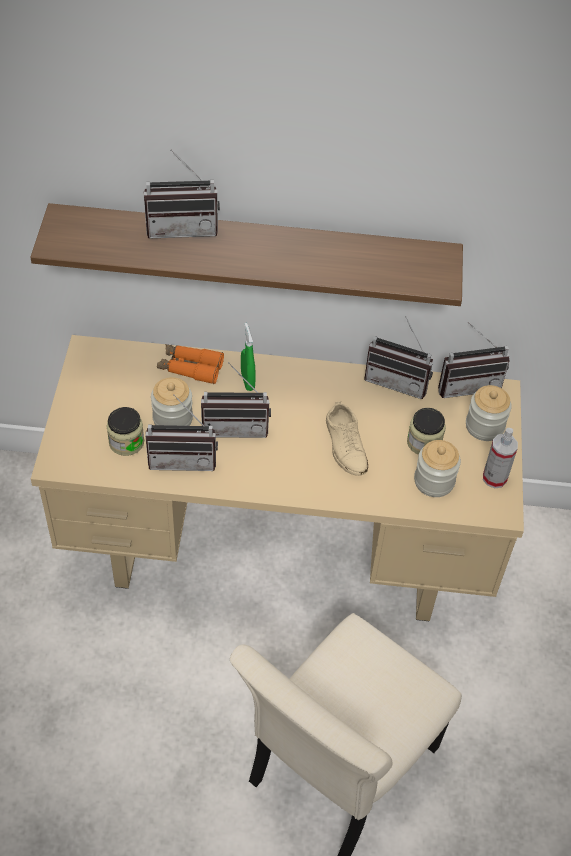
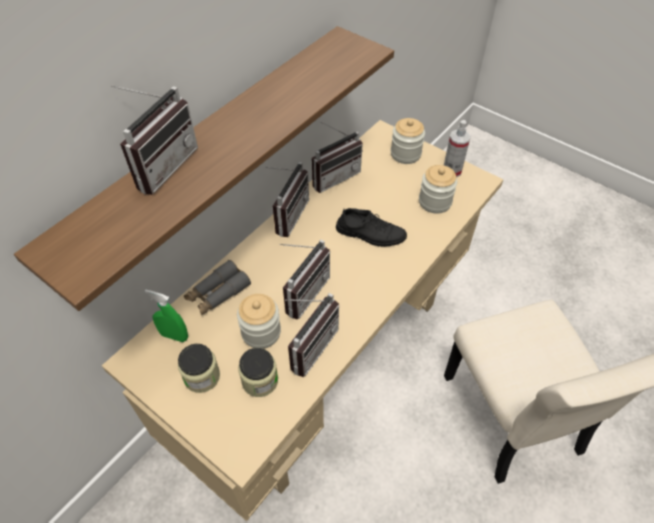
camera: 55 degrees left, 0 degrees up
orange binoculars [157,344,224,384] -> grey binoculars [184,260,251,316]
green spray bottle [241,323,256,391] -> green spray bottle moved to [145,290,188,342]
beige shoe [326,401,368,476] -> black shoe [336,208,407,247]
jar [407,408,446,455] -> jar moved to [178,344,220,393]
radio [438,322,510,398] -> radio moved to [264,162,309,237]

